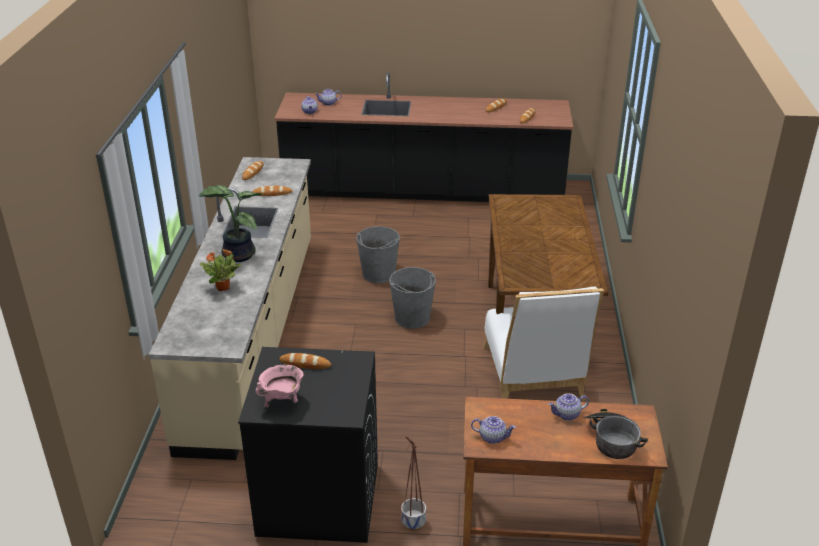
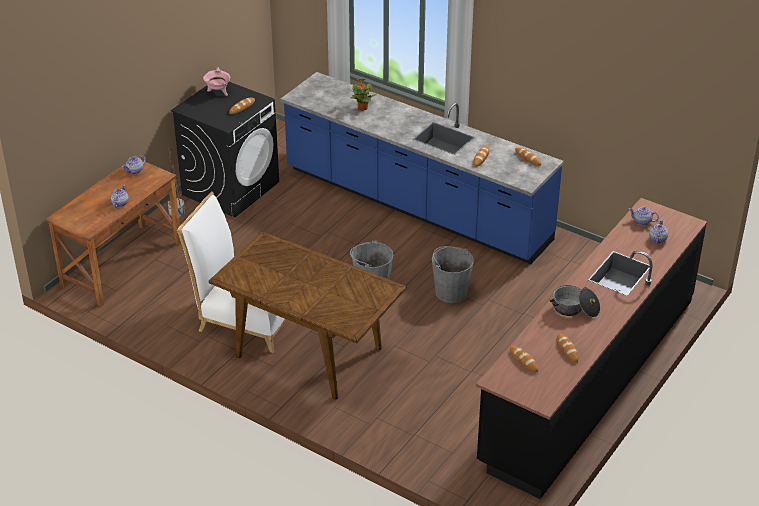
camera: 120 degrees right, 5 degrees up
beige counter [149,157,311,460] -> blue counter [281,72,564,264]
potted plant [199,185,262,262] -> none
cooking pot [583,409,648,459] -> cooking pot moved to [549,285,600,317]

